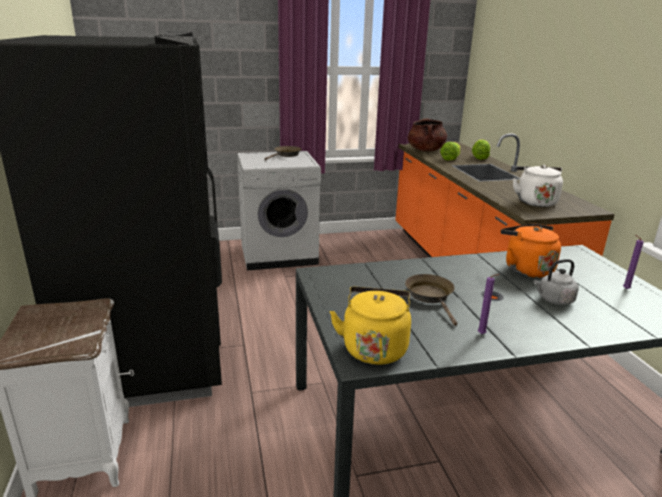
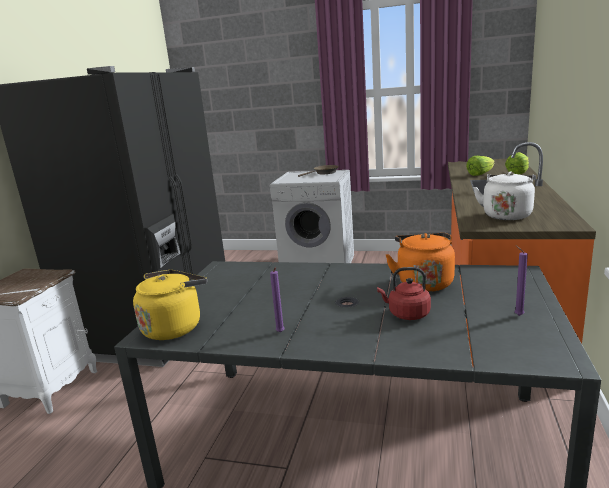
camera: 30 degrees right, 5 degrees down
brown frying pan [405,274,457,326] -> none
brown cooking pot [408,119,447,151] -> none
grey kettle [534,259,579,305] -> red kettle [377,267,431,320]

